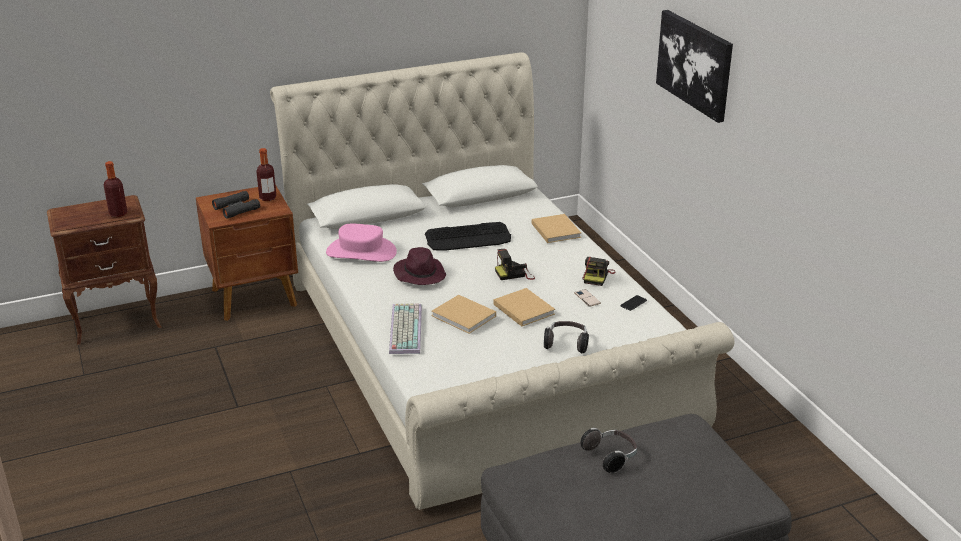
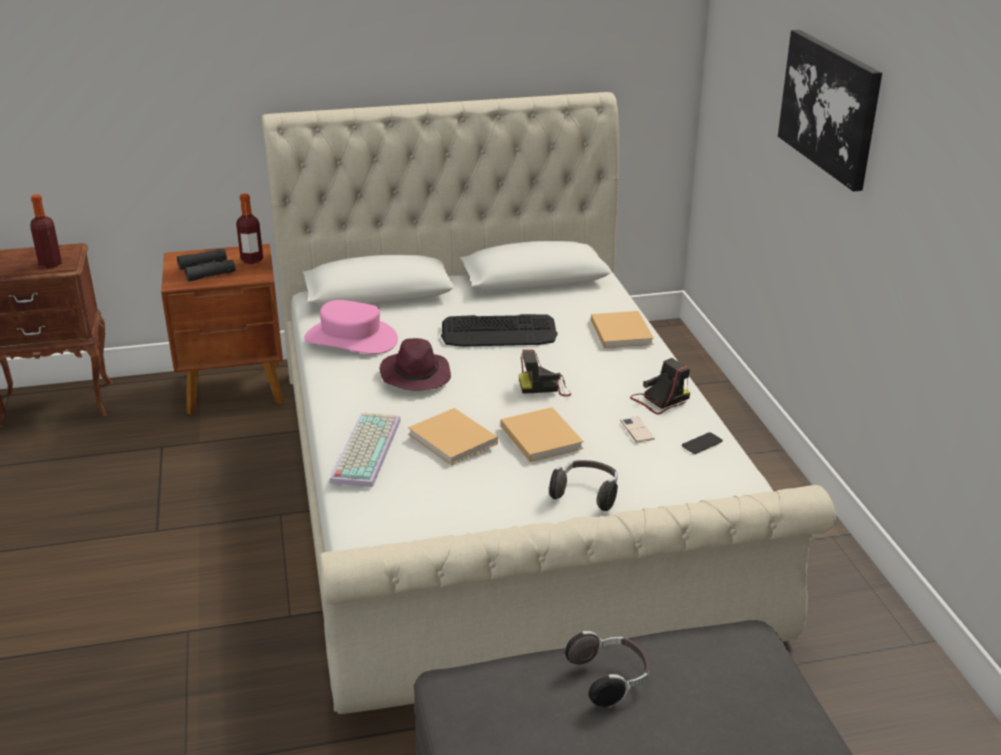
camera: 10 degrees right, 0 degrees up
camera [582,257,615,286] -> camera turned 150 degrees counterclockwise [630,358,690,415]

